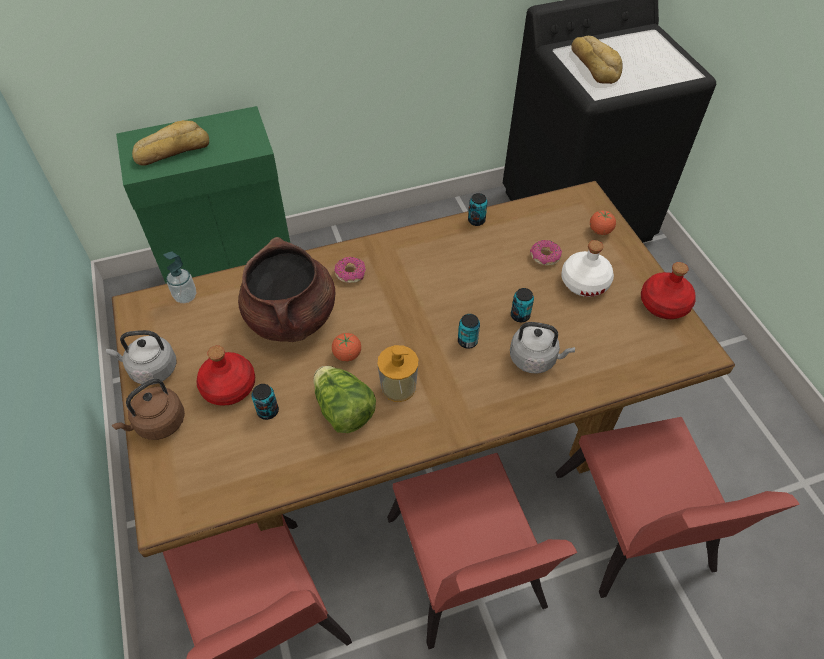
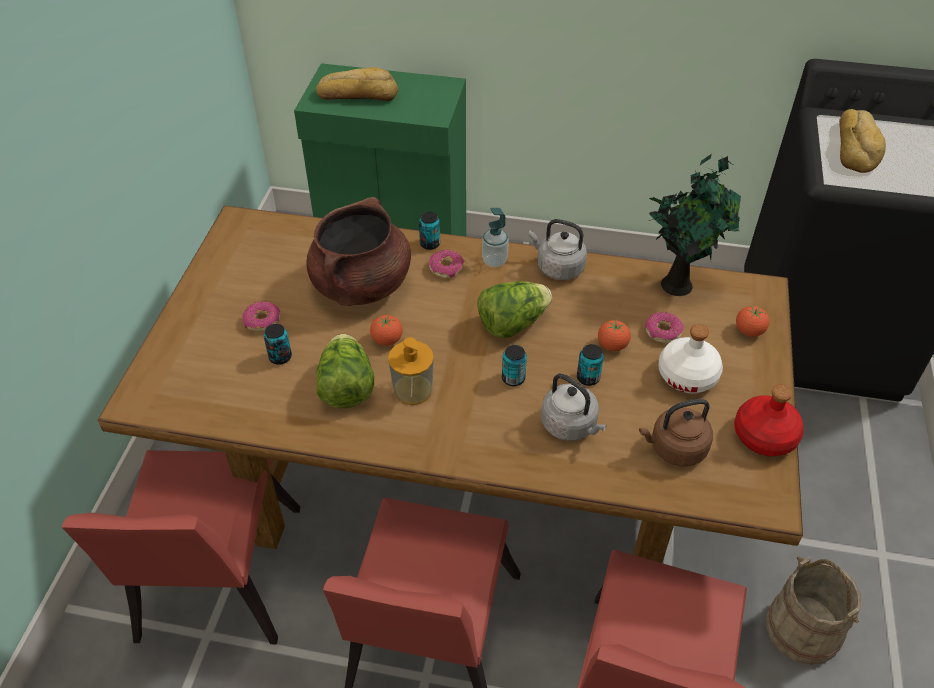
camera: 30 degrees right, 5 degrees down
grey kettle [106,330,177,385] -> grey kettle moved to [529,219,587,280]
brown kettle [111,379,185,440] -> brown kettle moved to [639,399,713,466]
soap dispenser [163,251,196,303] -> soap dispenser moved to [482,208,509,267]
red bottle [196,345,255,406] -> donut [242,301,280,332]
can [468,193,488,226] -> can moved to [419,212,440,250]
none -> lettuce [477,281,552,338]
none -> tomato [598,320,631,351]
none -> potted plant [649,154,741,296]
none -> beige bucket [766,556,861,665]

